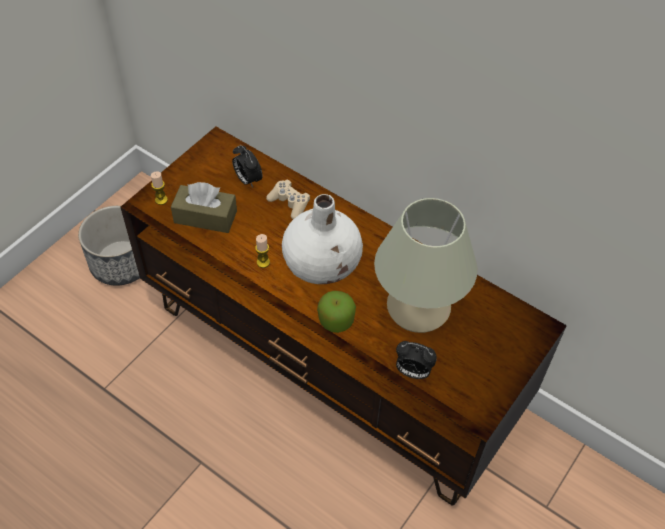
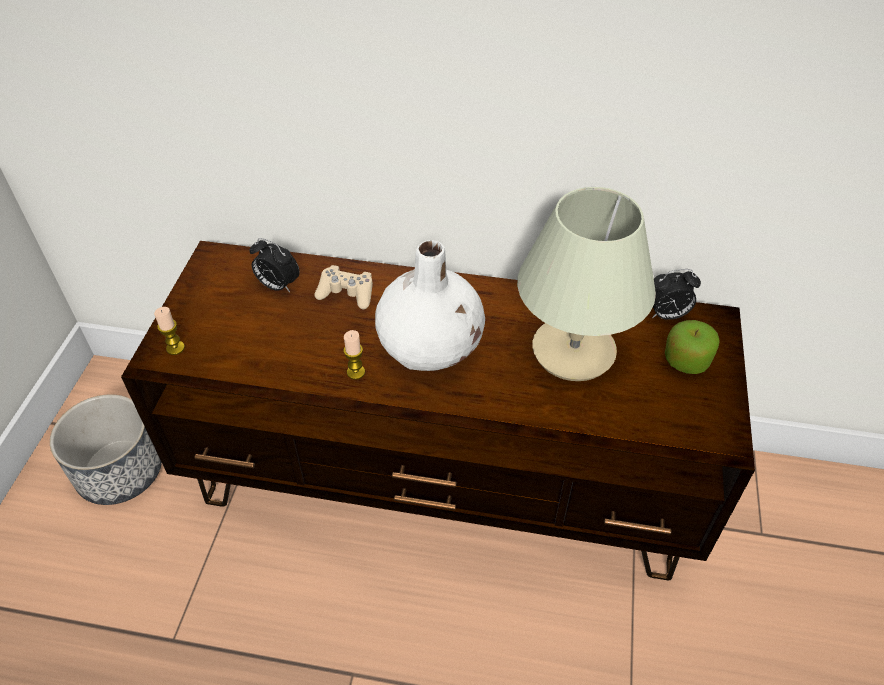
camera: 25 degrees left, 5 degrees down
brown tissue box [171,182,237,233] -> none
apple [317,291,356,333] -> apple moved to [665,320,720,374]
alarm clock [396,341,437,379] -> alarm clock moved to [652,269,701,320]

